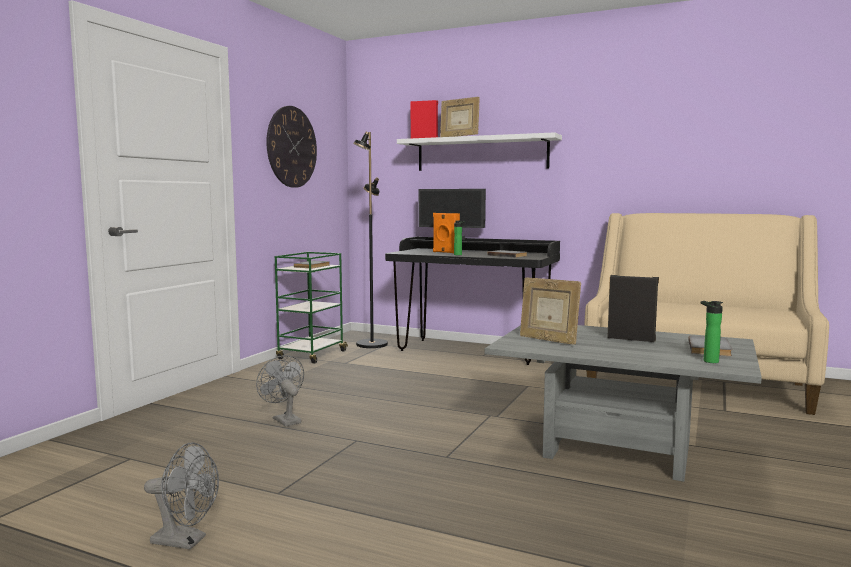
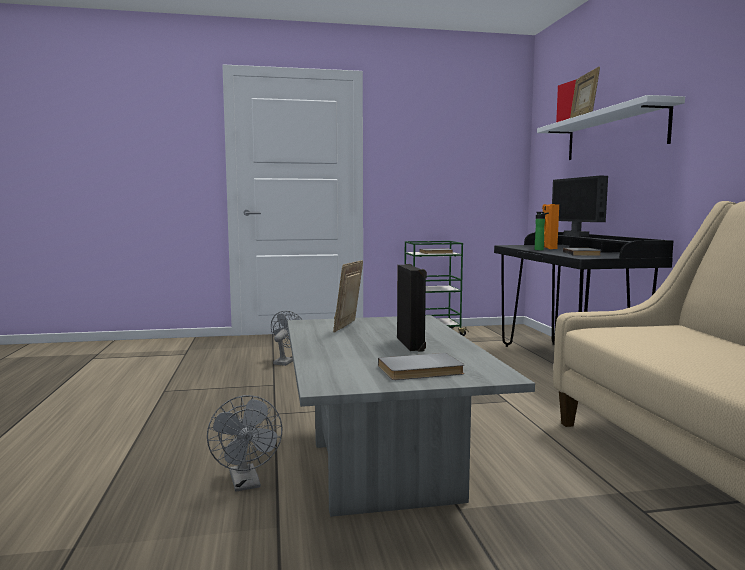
camera: 55 degrees right, 0 degrees up
grey fan [144,442,219,550] -> grey fan moved to [207,395,283,491]
wall clock [266,106,317,188] -> none
black floor lamp [353,132,388,348] -> none
bottle [700,301,723,363] -> none

